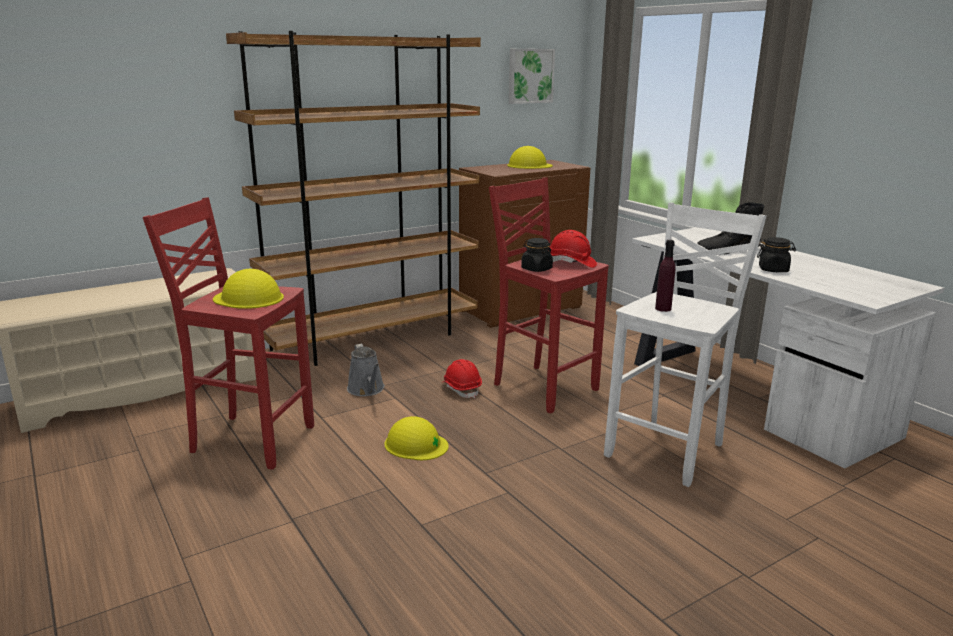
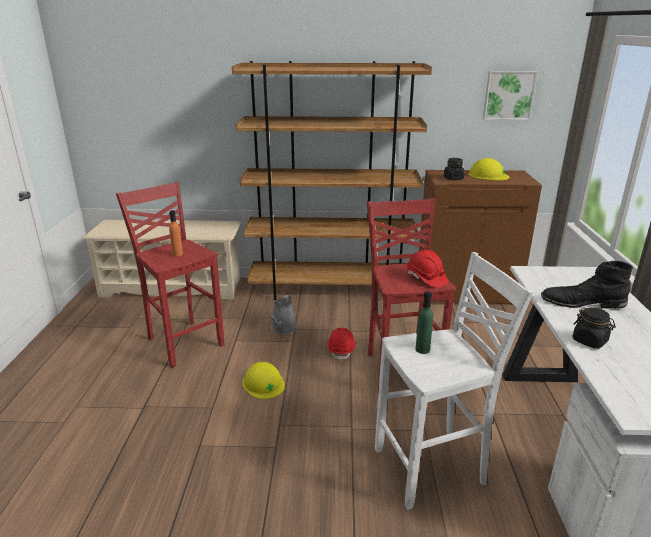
camera: 35 degrees right, 5 degrees up
yellow hard hat [213,269,284,309] -> orange bottle [169,210,183,257]
black jar [521,238,553,272] -> black jar moved to [444,158,465,180]
purple bottle [655,240,676,312] -> green bottle [415,291,433,354]

